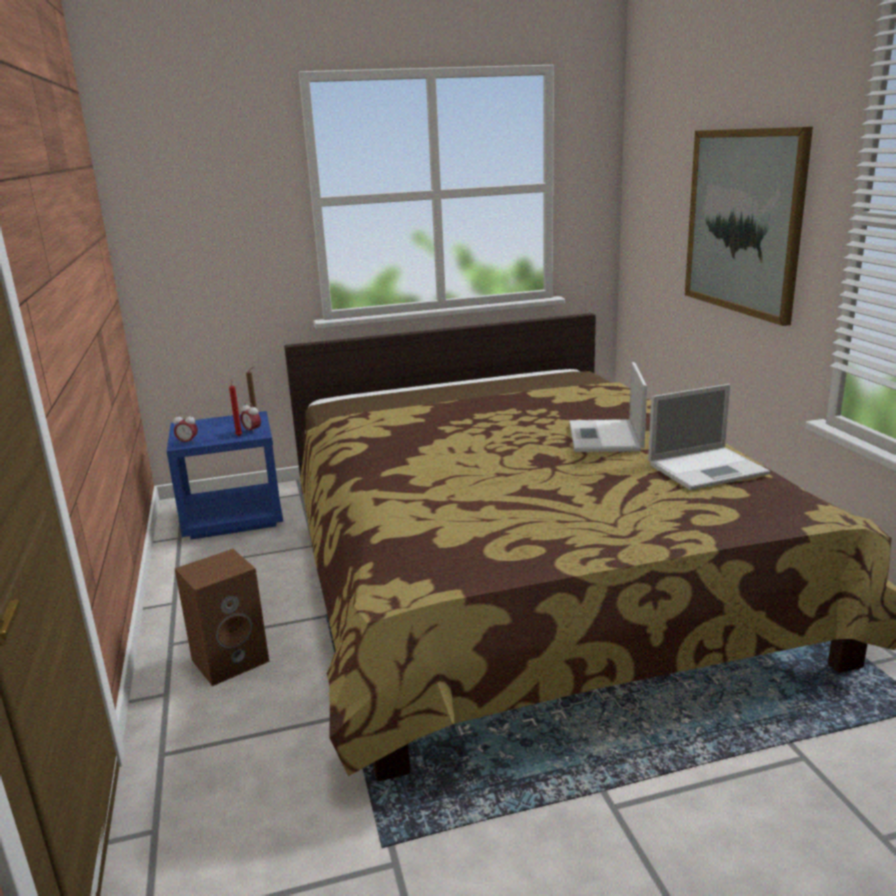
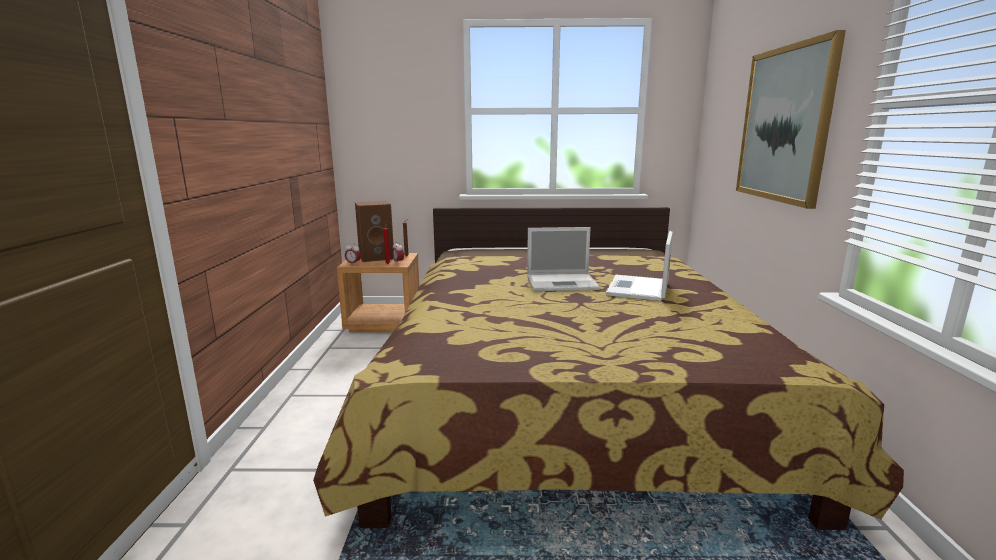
camera: 15 degrees right, 5 degrees down
blue nightstand [167,411,283,540] -> brown nightstand [337,253,419,332]
brown speaker [175,549,269,686] -> brown speaker moved to [355,201,394,262]
laptop [648,384,770,490] -> laptop moved to [527,227,600,291]

